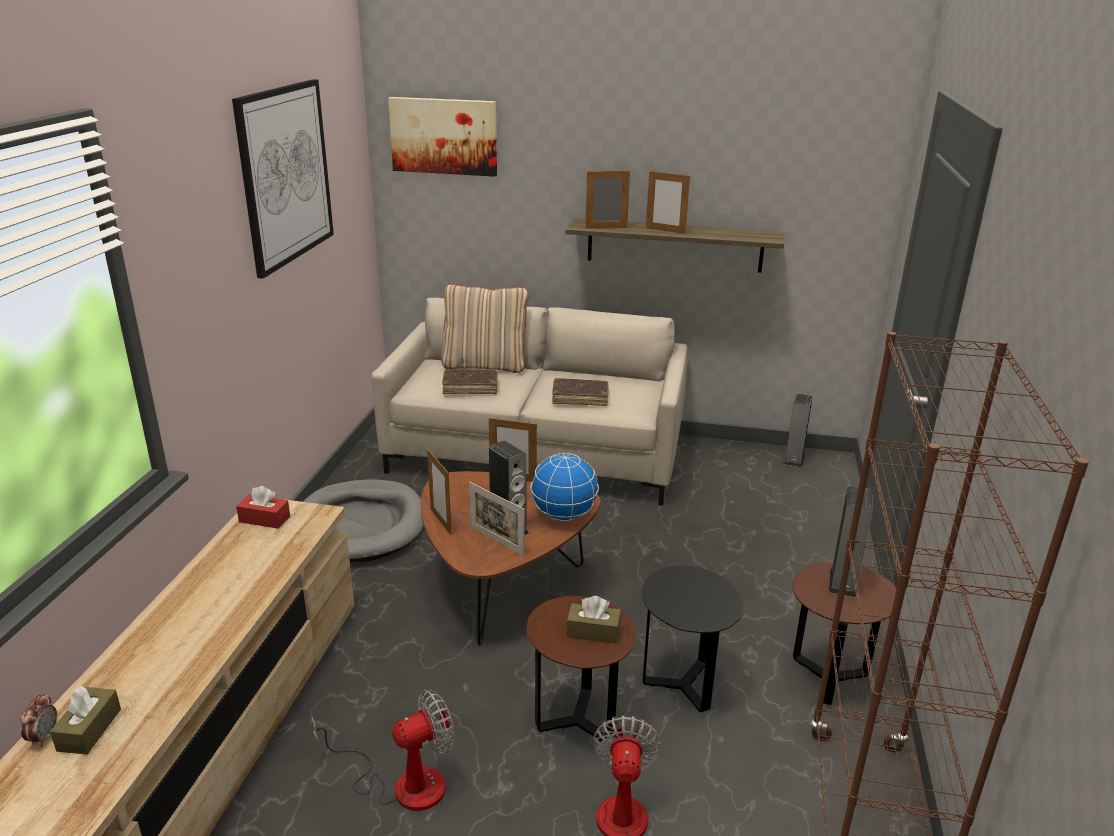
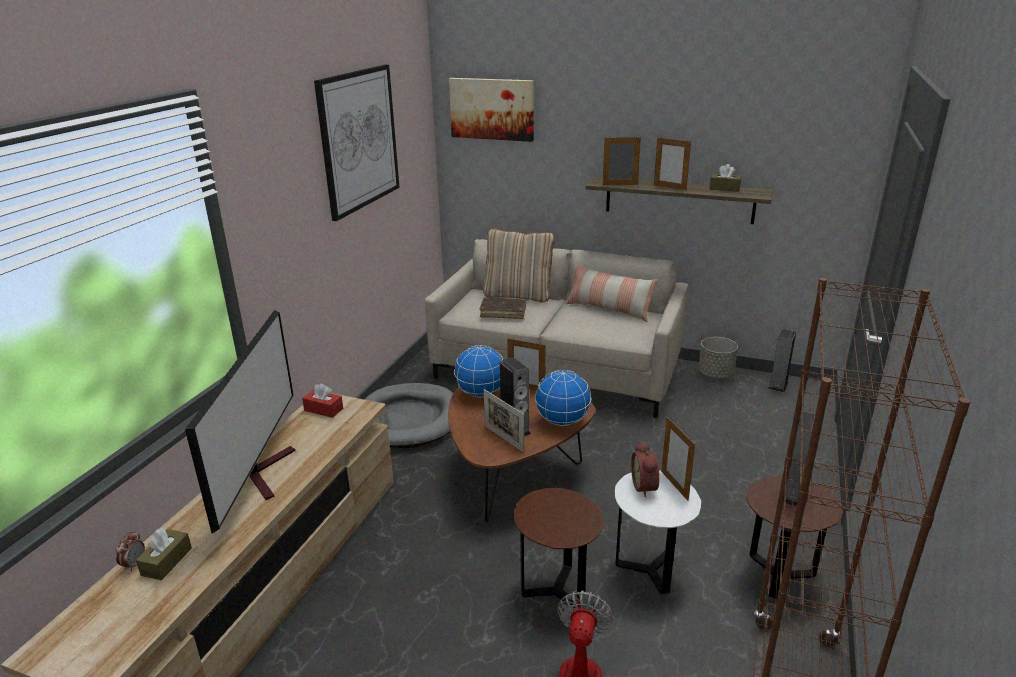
camera: 10 degrees right, 0 degrees up
fan [311,690,454,811] -> none
picture frame [427,449,452,535] -> picture frame moved to [661,417,695,501]
brown book [552,378,609,406] -> none
brown tissue box [567,596,621,644] -> brown tissue box moved to [710,164,741,192]
black side table [642,566,744,713] -> white side table [615,470,701,594]
none -> television [185,310,296,533]
none -> globe [454,345,503,398]
none -> pillow [565,264,658,322]
none -> alarm clock [631,441,660,497]
none -> grey planter [698,337,738,378]

